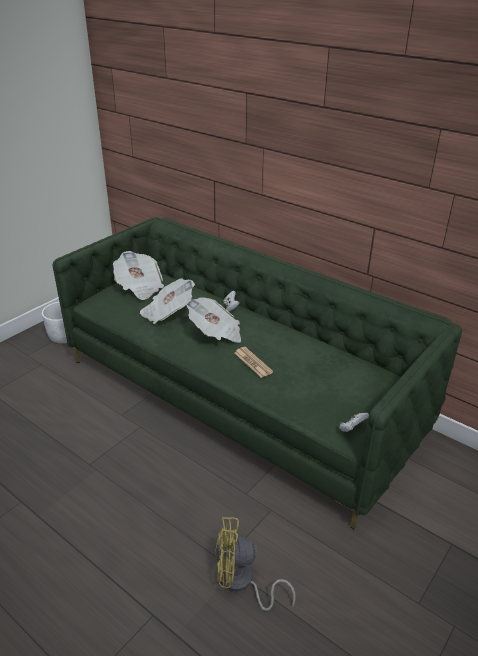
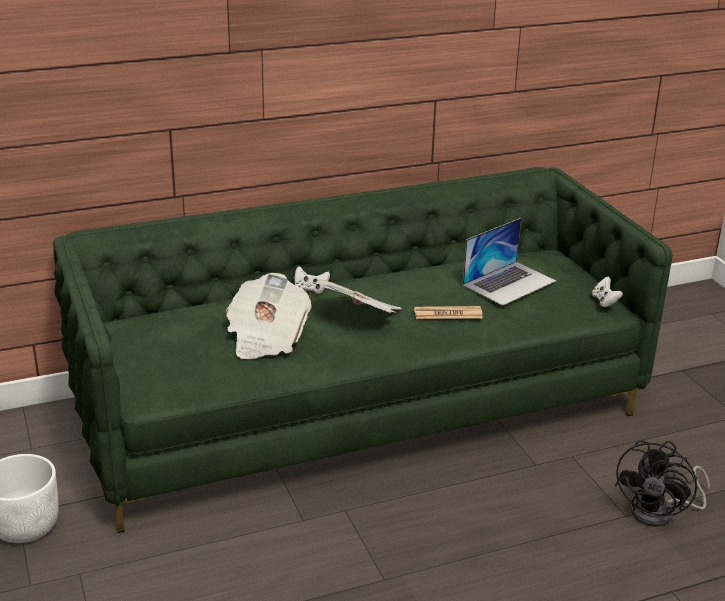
camera: 60 degrees left, 5 degrees down
newspaper [113,251,164,300] -> none
yellow fan [215,517,296,611] -> black fan [615,440,710,527]
none -> laptop [463,218,556,306]

